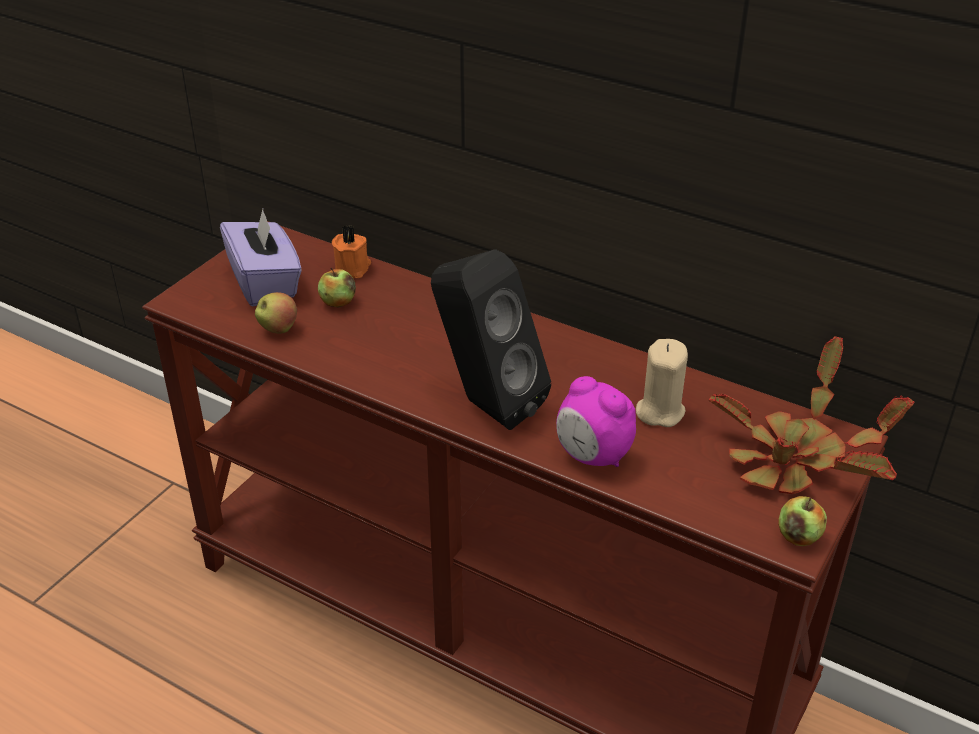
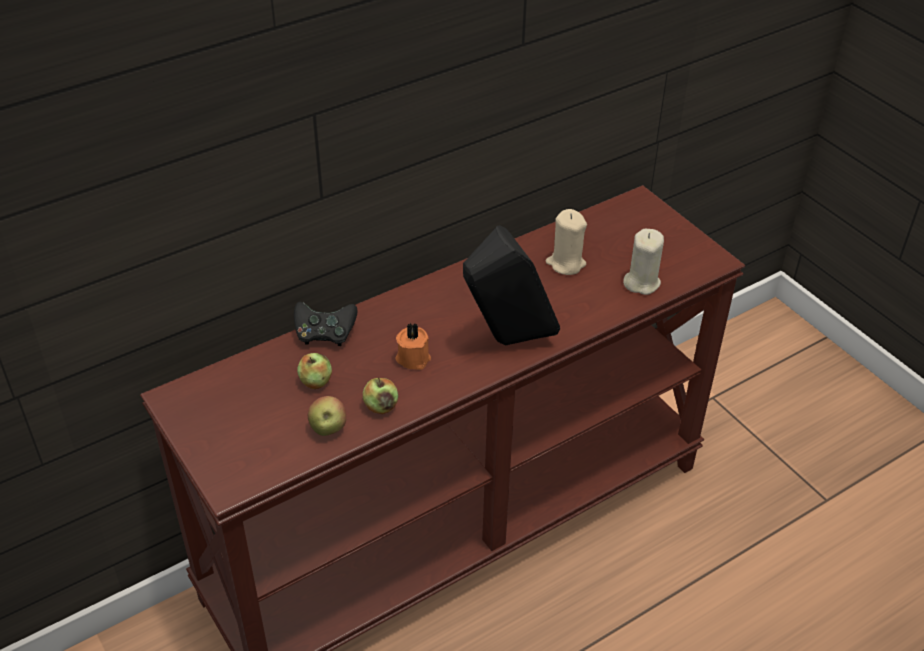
camera: 65 degrees left, 5 degrees up
purple tissue box [220,209,302,306] -> none
orange candle [332,225,371,278] -> orange candle moved to [395,323,431,370]
alarm clock [556,376,636,467] -> none
potted plant [708,336,914,494] -> none
apple [778,496,827,546] -> apple moved to [363,378,398,414]
none -> black game controller [294,302,357,346]
none -> beige candle [623,229,664,295]

